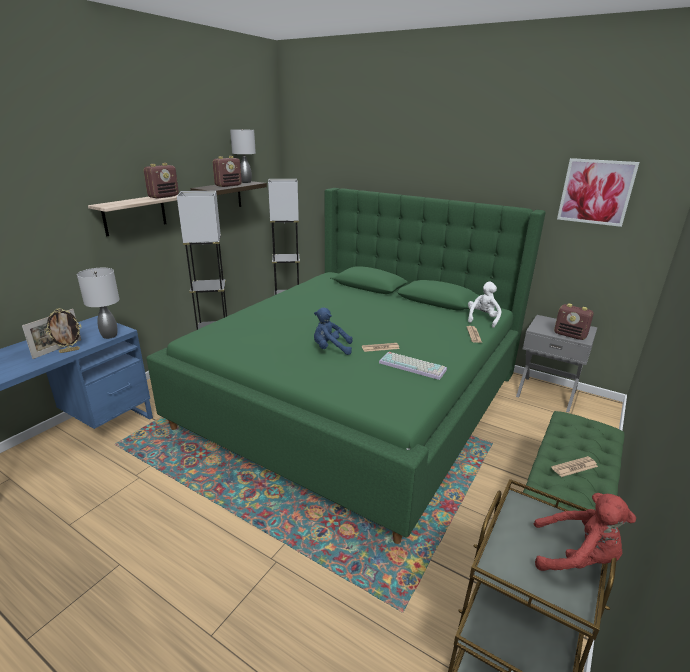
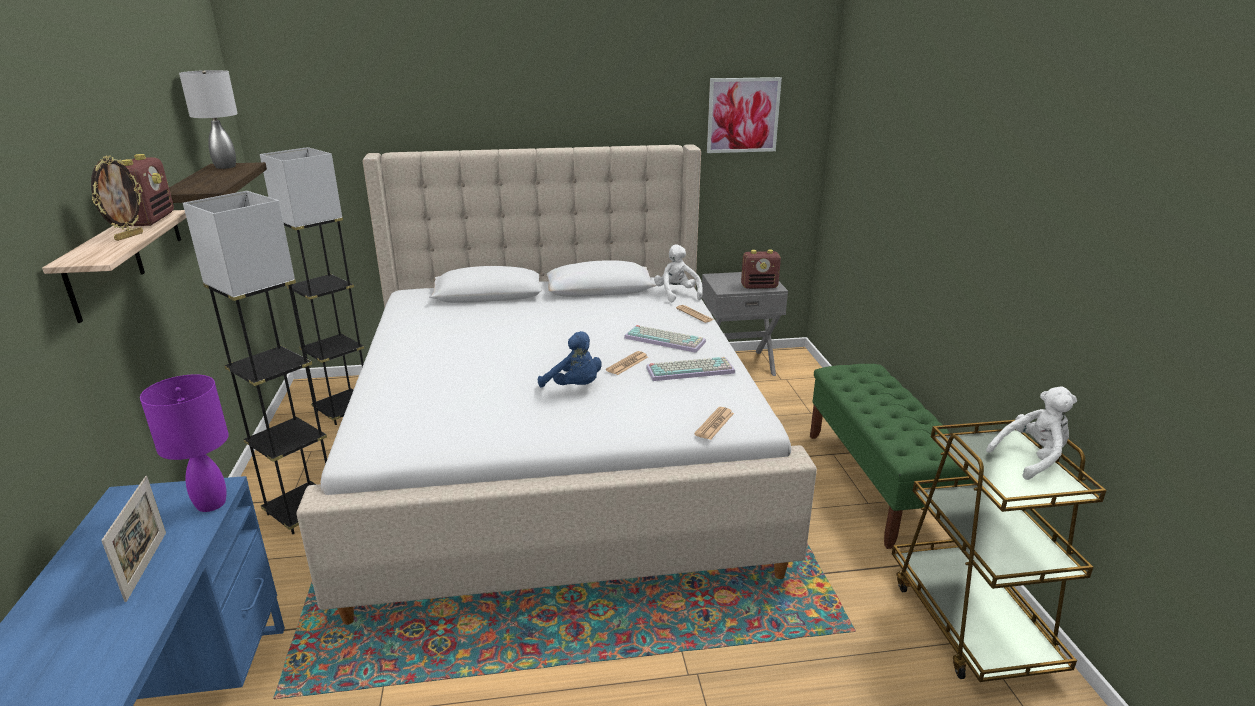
camera: 40 degrees left, 0 degrees up
picture frame [45,308,81,353] -> picture frame moved to [91,155,143,241]
grey table lamp [77,268,120,339] -> purple table lamp [140,374,229,512]
green bed [146,188,545,544] -> beige bed [297,144,817,625]
radio [212,156,242,187] -> none
blue plush toy [314,308,353,355] -> blue plush toy turned 105 degrees counterclockwise [538,331,602,388]
red plush toy [534,493,636,571] -> white plush toy [986,387,1077,480]
newspaper [551,456,598,477] -> newspaper moved to [694,407,734,440]
none -> keyboard [624,325,706,353]

